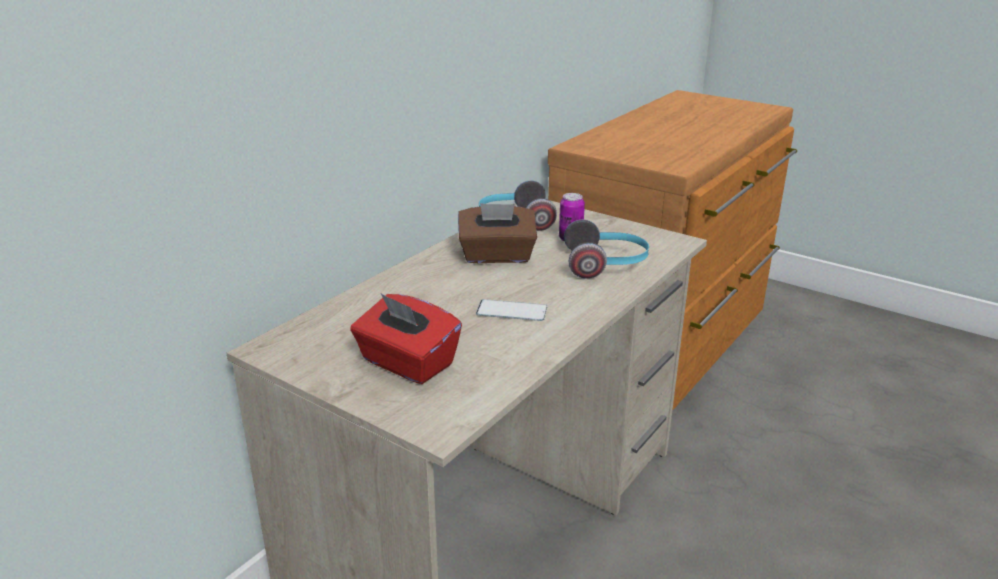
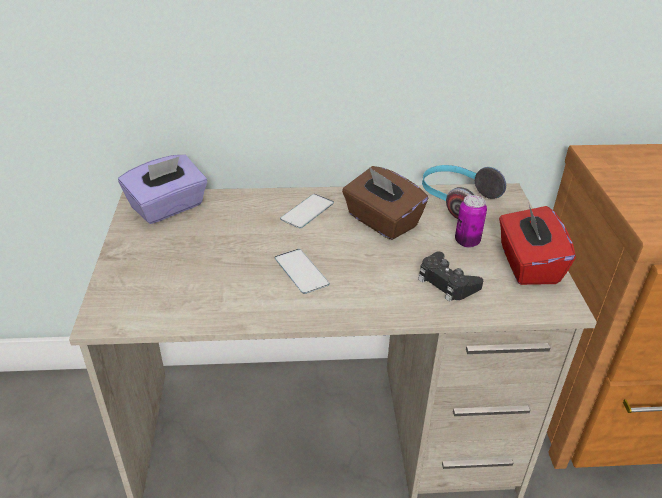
camera: 50 degrees right, 10 degrees up
red tissue box [350,293,462,384] -> red tissue box moved to [499,205,576,285]
headphones [564,219,649,279] -> black game controller [418,252,483,302]
none -> purple tissue box [118,155,207,224]
none -> phone [280,194,334,228]

